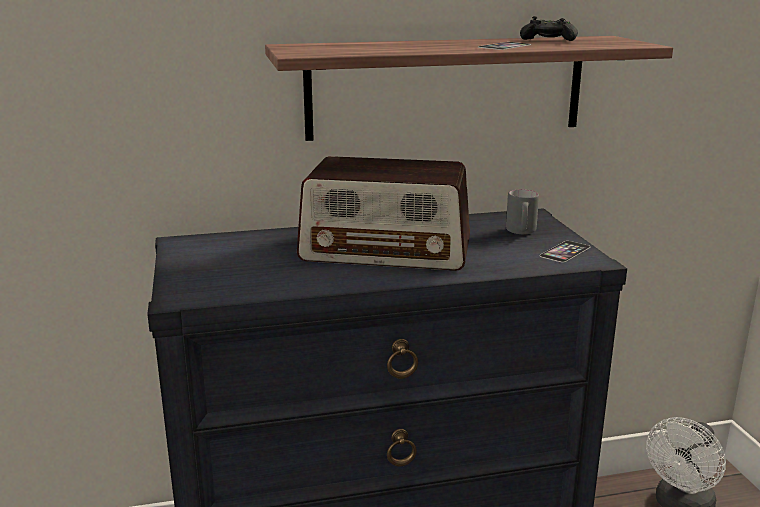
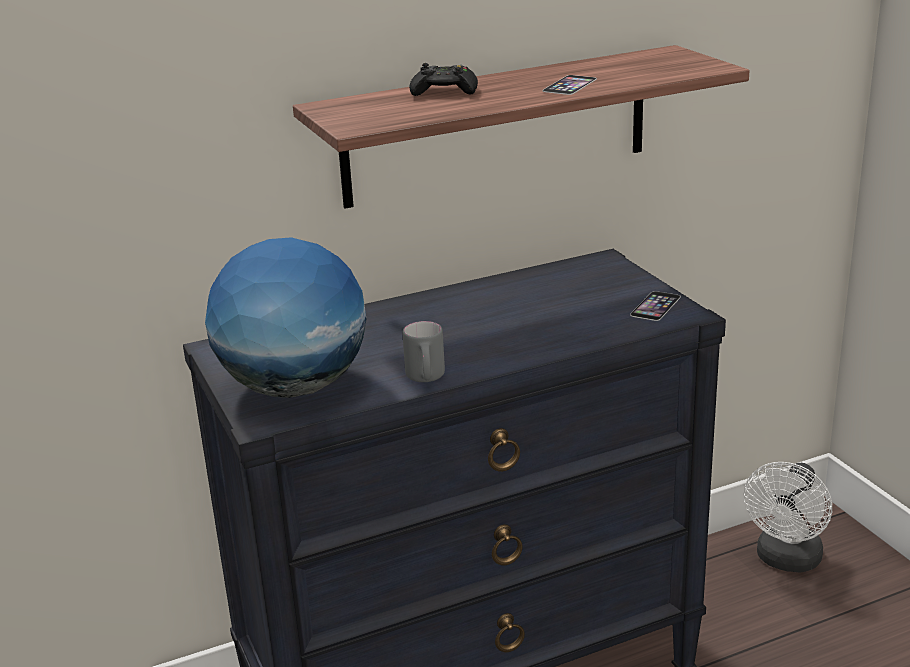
camera: 10 degrees left, 5 degrees up
radio [297,156,470,271] -> none
grey mug [506,189,539,234] -> grey mug moved to [403,321,445,382]
black game controller [520,16,578,41] -> black game controller moved to [409,63,478,96]
none -> globe [205,237,367,398]

